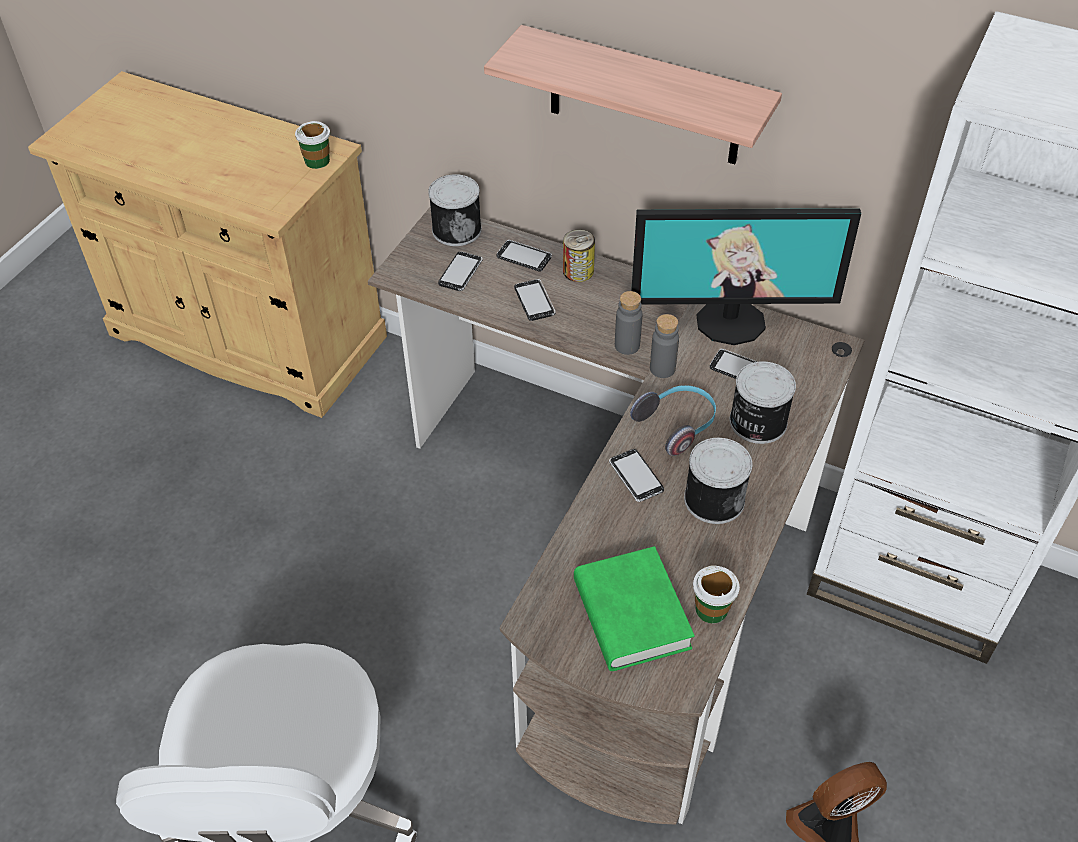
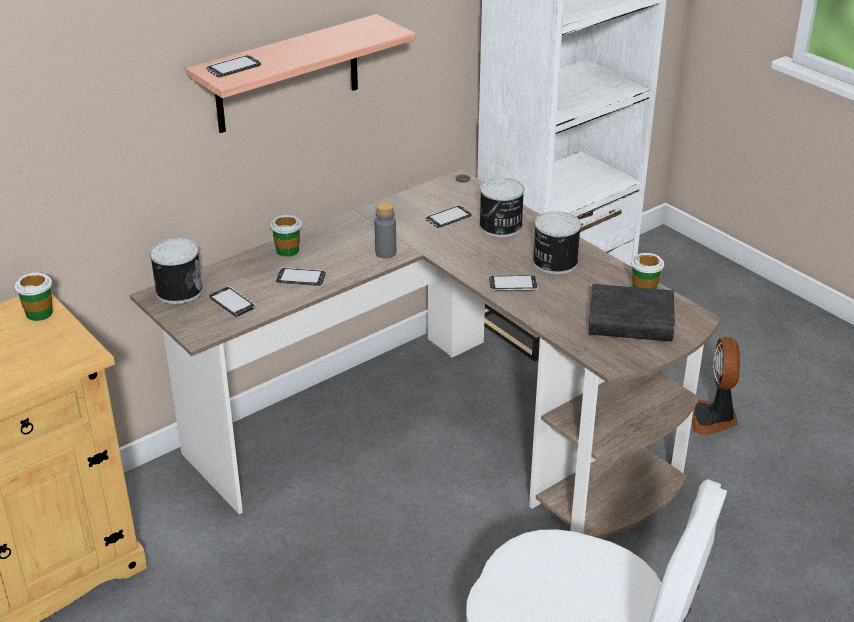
camera: 65 degrees left, 15 degrees down
phone [497,240,552,271] -> phone moved to [206,55,261,78]
can [563,229,595,282] -> cup [270,215,302,257]
green book [574,546,695,671] -> black book [588,284,675,342]
headphones [630,385,716,456] -> none
monitor [631,208,861,345] -> none
grey bottle [650,314,679,378] -> none

